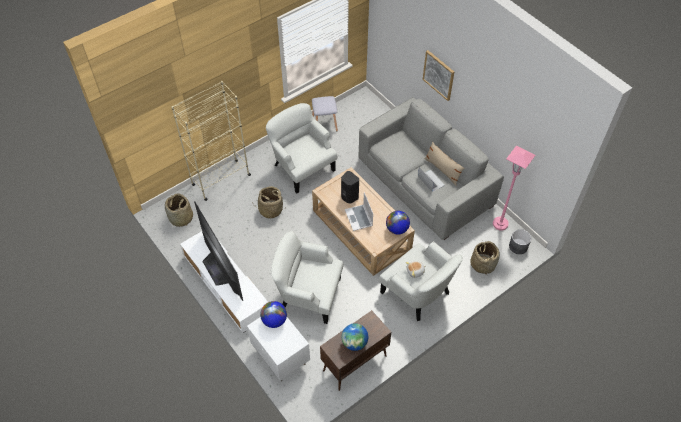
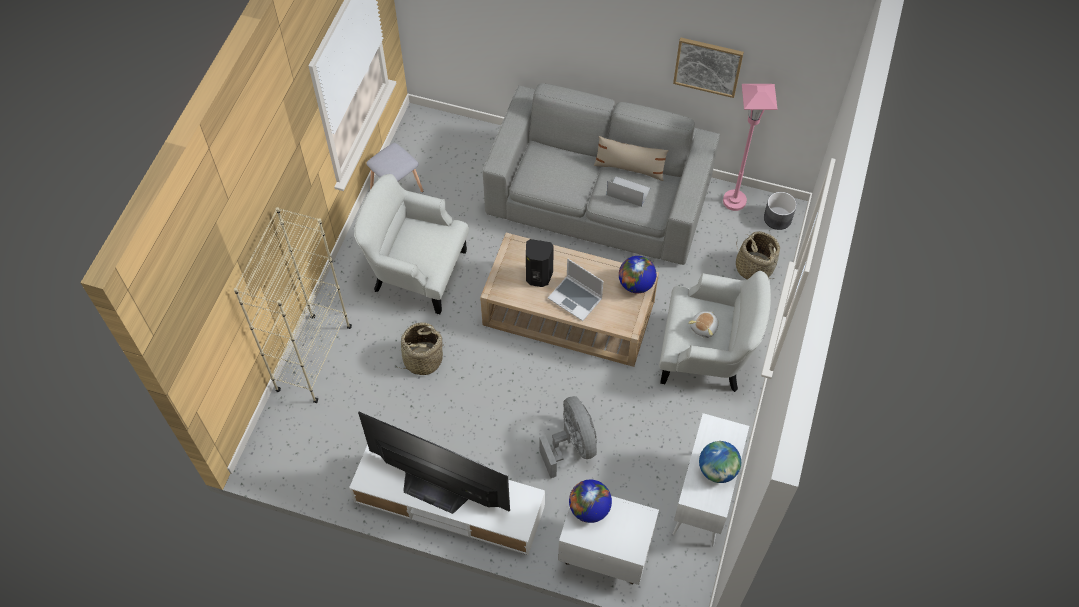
camera: 35 degrees left, 5 degrees up
basket [165,193,193,227] -> none
white armchair [271,231,344,324] -> grey fan [539,396,597,478]
brown cabinet [320,310,391,391] -> white cabinet [673,413,749,546]
picture [423,50,454,101] -> picture moved to [673,37,744,98]

